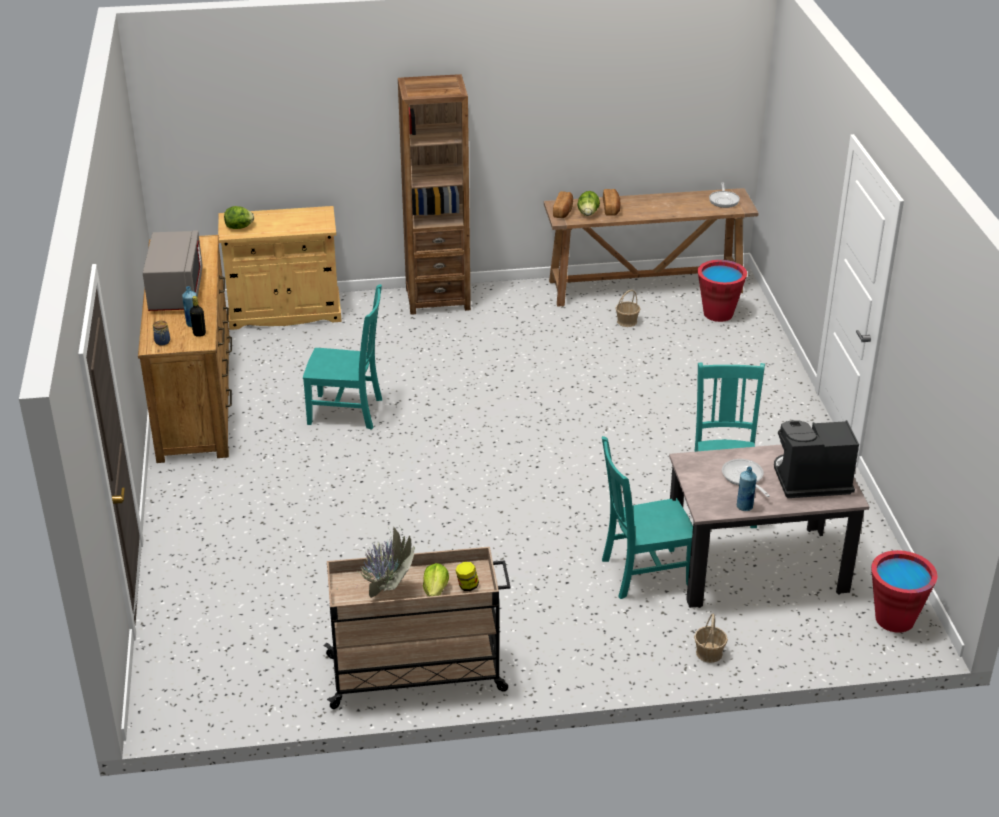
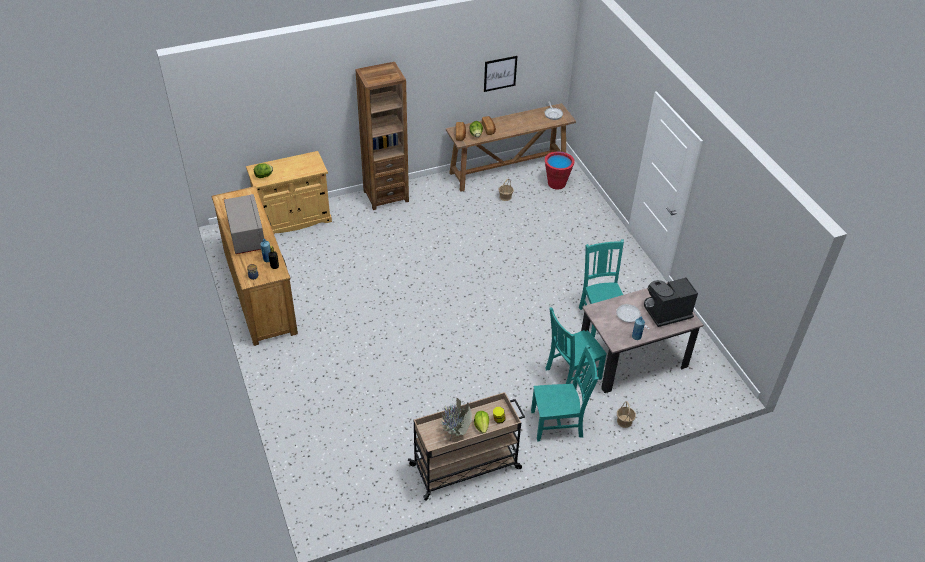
camera: 15 degrees left, 10 degrees up
turquoise chair [303,284,382,430] -> turquoise chair moved to [531,345,599,442]
red bucket [871,550,938,633] -> none
none -> picture [484,56,517,92]

